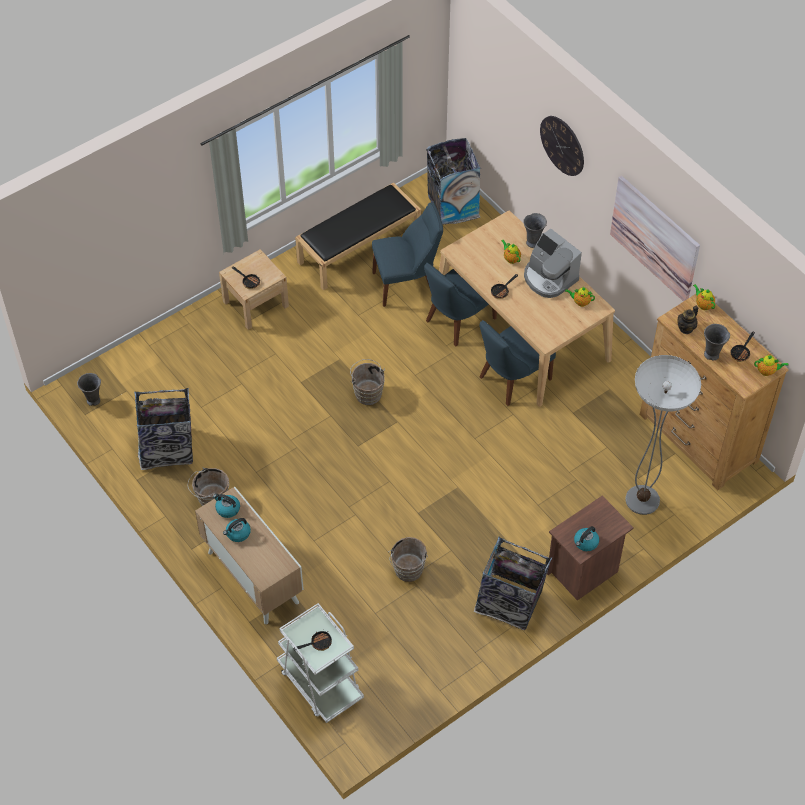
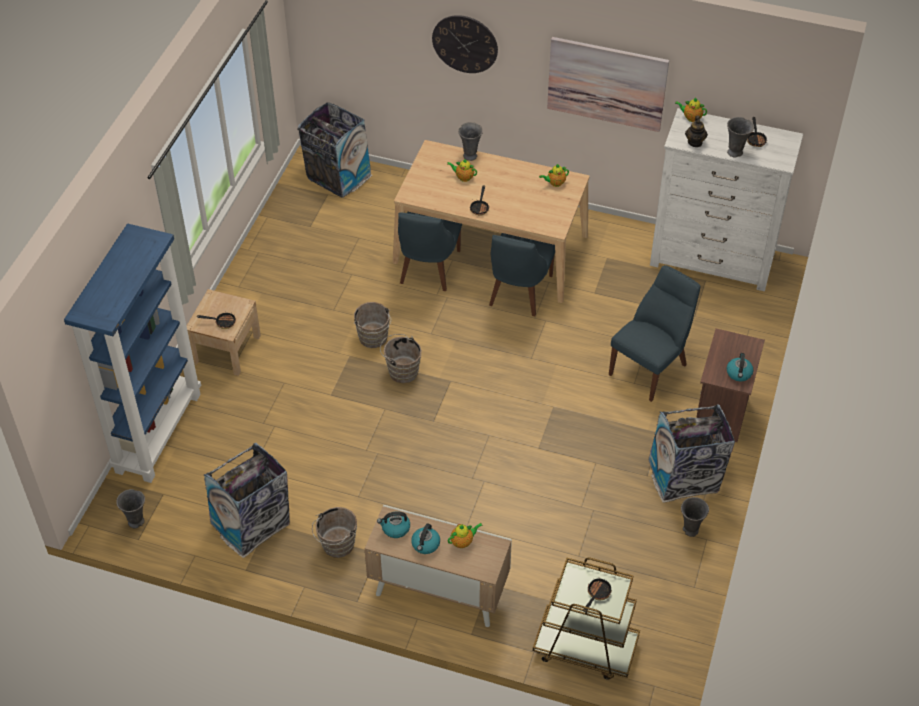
camera: 35 degrees left, 5 degrees down
white cart [277,603,364,723] -> brown cart [533,558,640,680]
black bench [295,182,421,290] -> none
blue chair [372,203,443,307] -> blue chair moved to [609,265,700,402]
brown bucket [388,537,428,582] -> brown bucket moved to [354,302,391,348]
coffee machine [524,229,582,298] -> none
floor lamp [625,355,701,515] -> none
brown dresser [640,294,789,491] -> white dresser [650,108,803,291]
teapot [754,354,788,376] -> teapot moved to [448,523,483,548]
none -> blue bookcase [64,224,201,483]
none -> grey vase [681,497,709,537]

